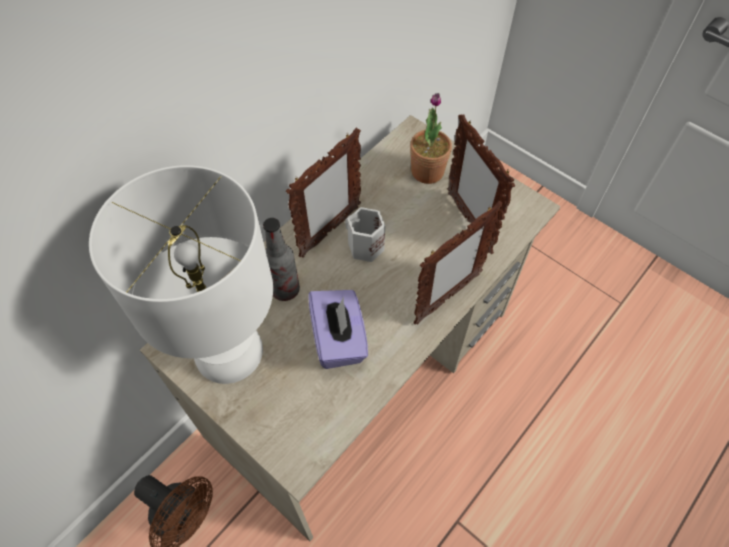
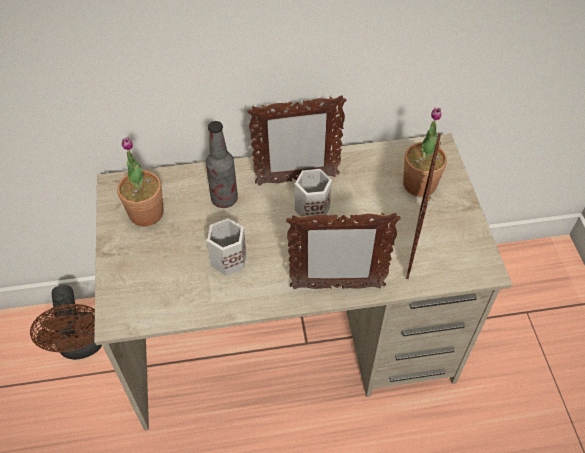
camera: 40 degrees right, 5 degrees down
white table lamp [89,165,273,384] -> potted plant [117,137,164,226]
purple tissue box [308,290,368,369] -> white mug [207,218,246,275]

